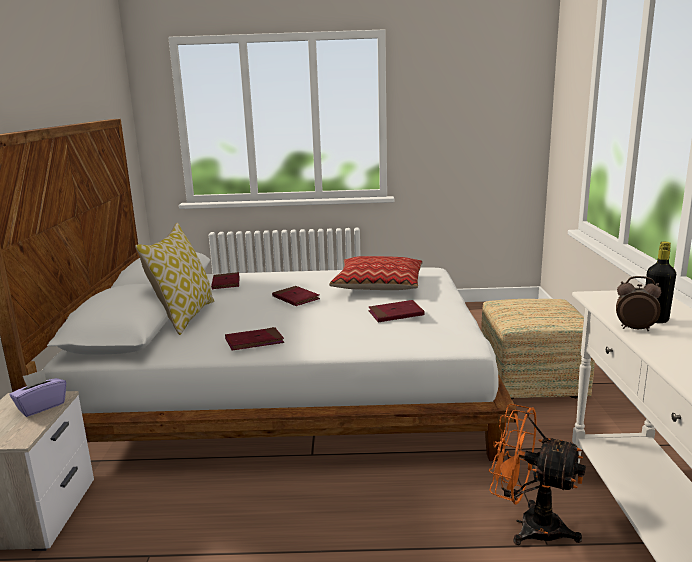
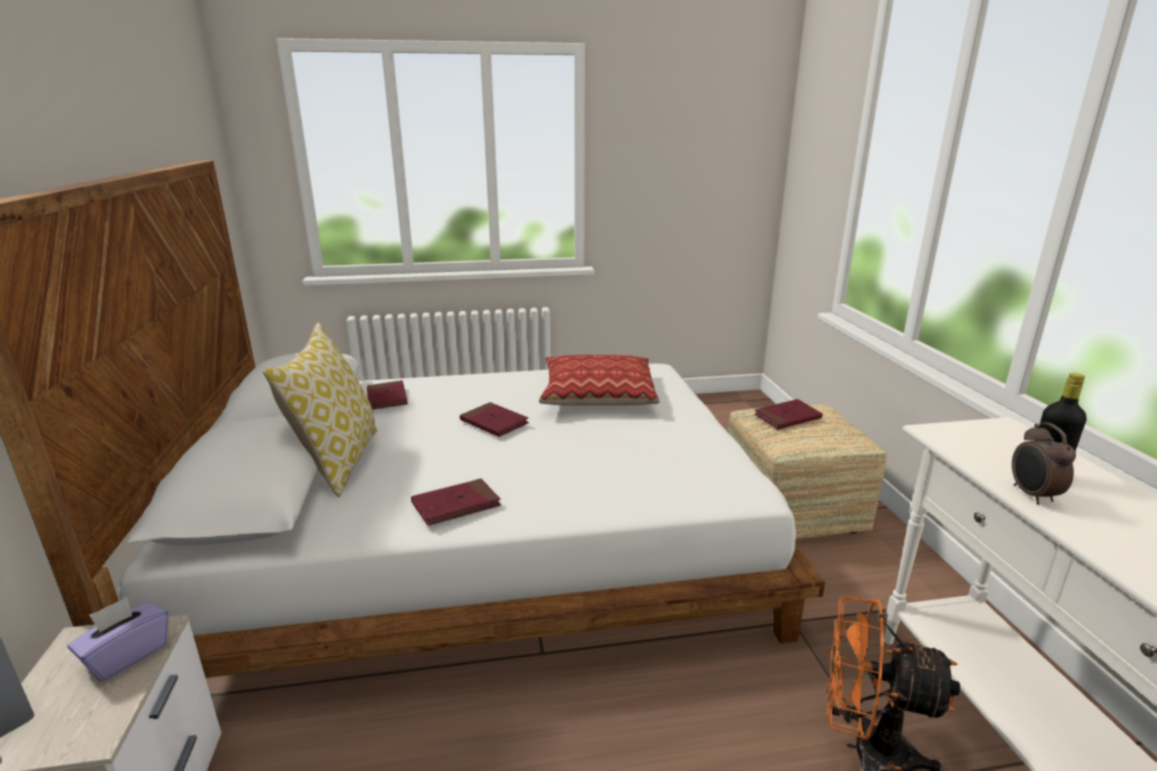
camera: 10 degrees left, 5 degrees up
red book [369,300,425,322] -> red book moved to [754,399,823,430]
alarm clock [616,276,661,331] -> alarm clock turned 105 degrees counterclockwise [1012,422,1076,505]

